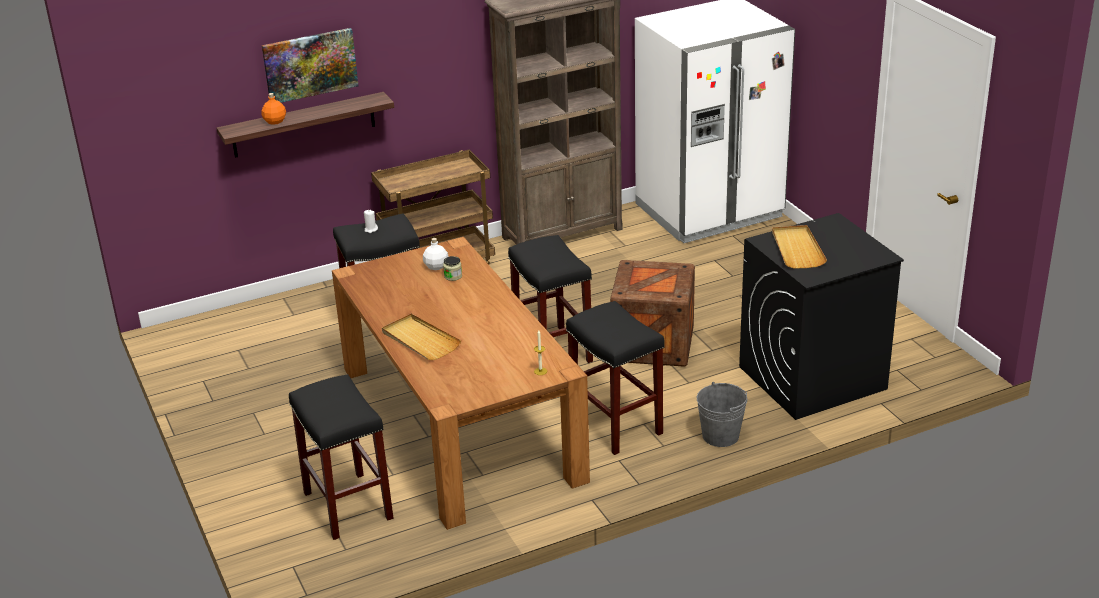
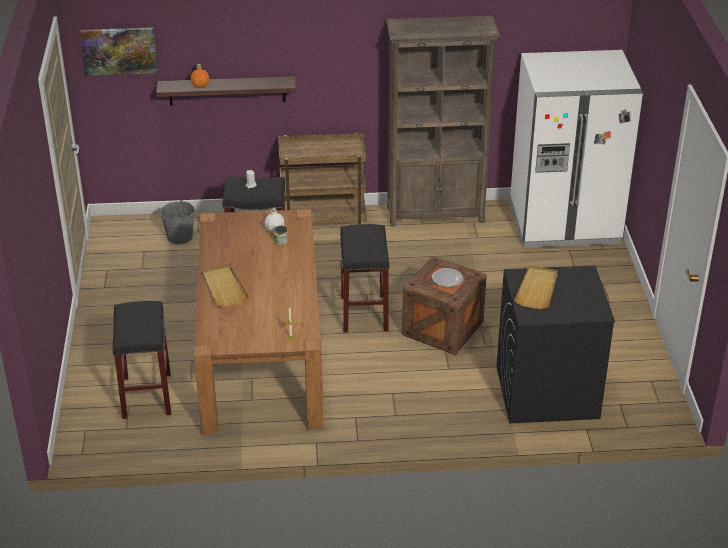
camera: 20 degrees right, 5 degrees up
picture [262,28,358,103] -> picture moved to [79,27,158,76]
black stool [566,301,665,455] -> none
grey bucket [696,382,748,447] -> grey bucket moved to [160,200,195,244]
none -> plate [432,268,463,287]

